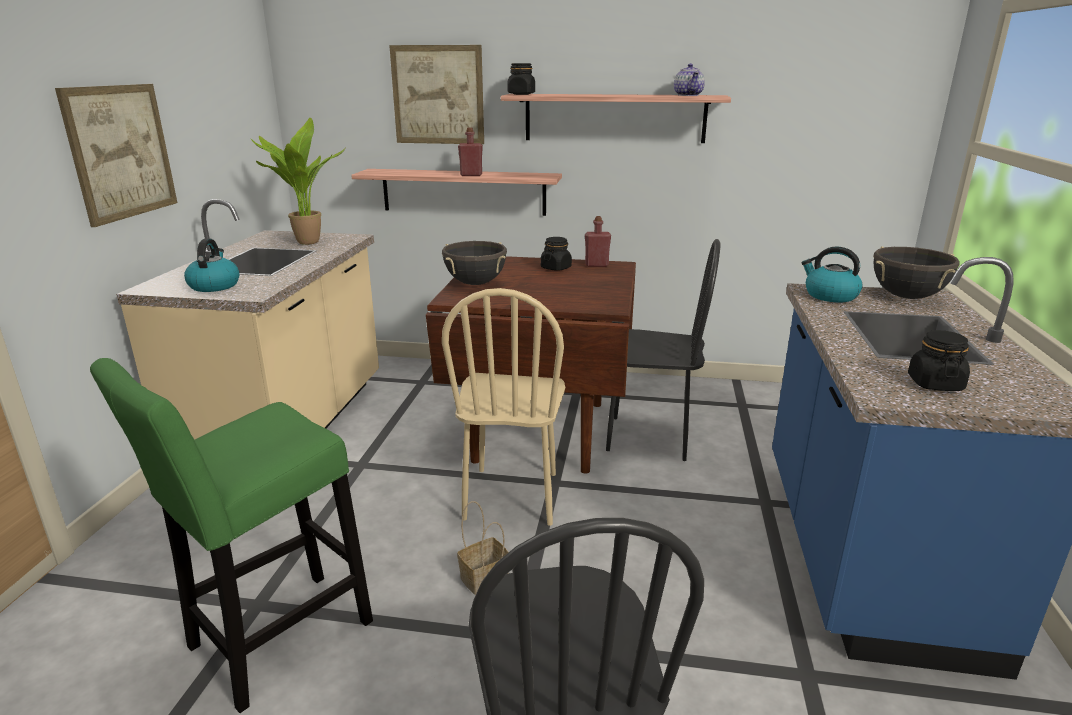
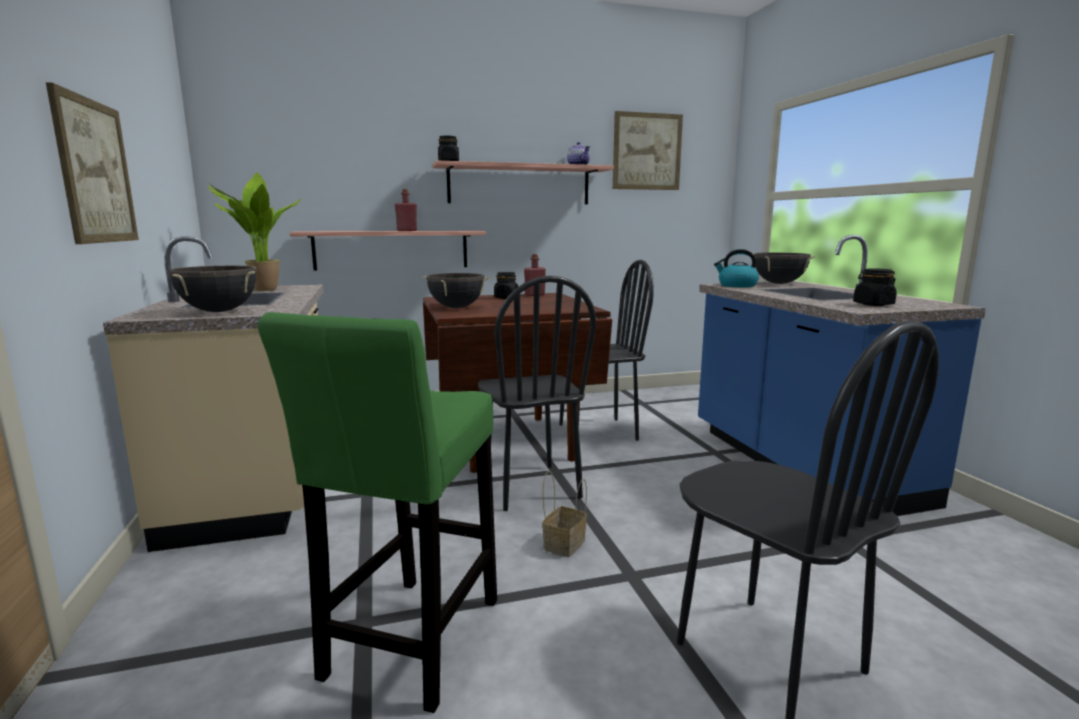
camera: 25 degrees left, 10 degrees down
kettle [184,239,239,292] -> black cooking pot [169,266,257,312]
picture [389,45,484,144] -> picture moved to [613,111,683,190]
beige chair [442,288,565,526] -> black chair [478,276,596,511]

